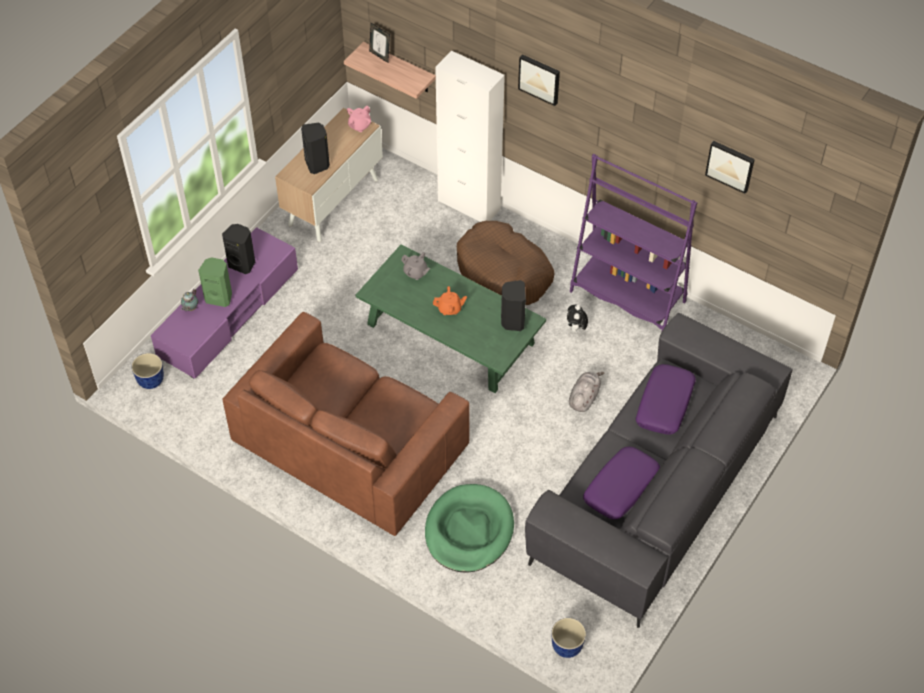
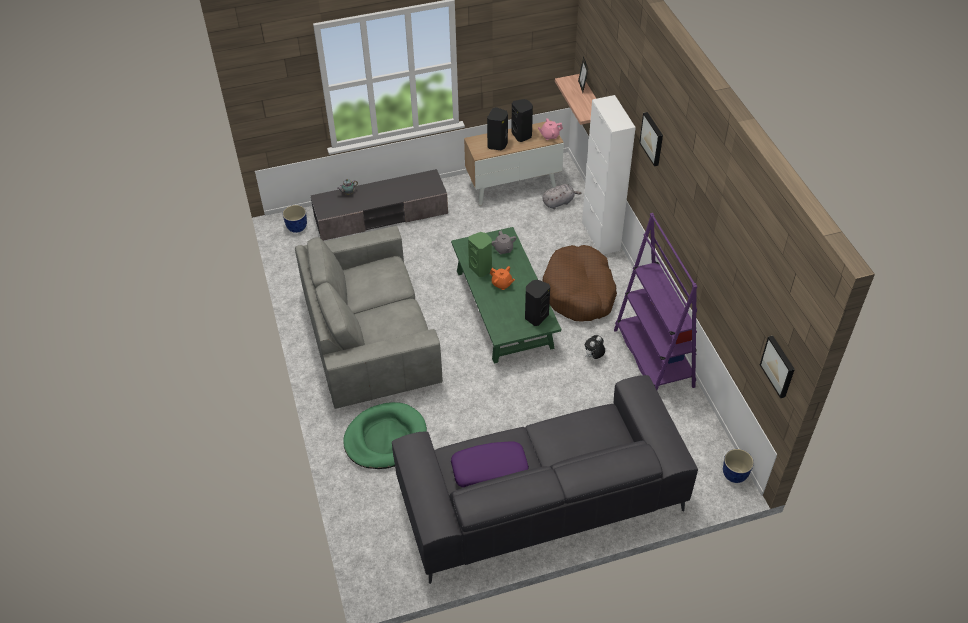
camera: 40 degrees right, 5 degrees down
purple tv stand [151,227,298,379] -> grey tv stand [310,169,448,241]
green speaker [198,257,232,307] -> green speaker moved to [468,232,492,277]
black speaker [222,224,255,274] -> black speaker moved to [511,99,533,142]
brown sofa [222,312,469,536] -> grey sofa [295,226,443,409]
planter [551,618,586,658] -> planter moved to [723,449,754,483]
grey plush toy [569,372,604,412] -> grey plush toy moved to [543,184,582,209]
purple pillow [636,364,696,435] -> none
picture [705,141,755,194] -> picture moved to [760,336,795,398]

